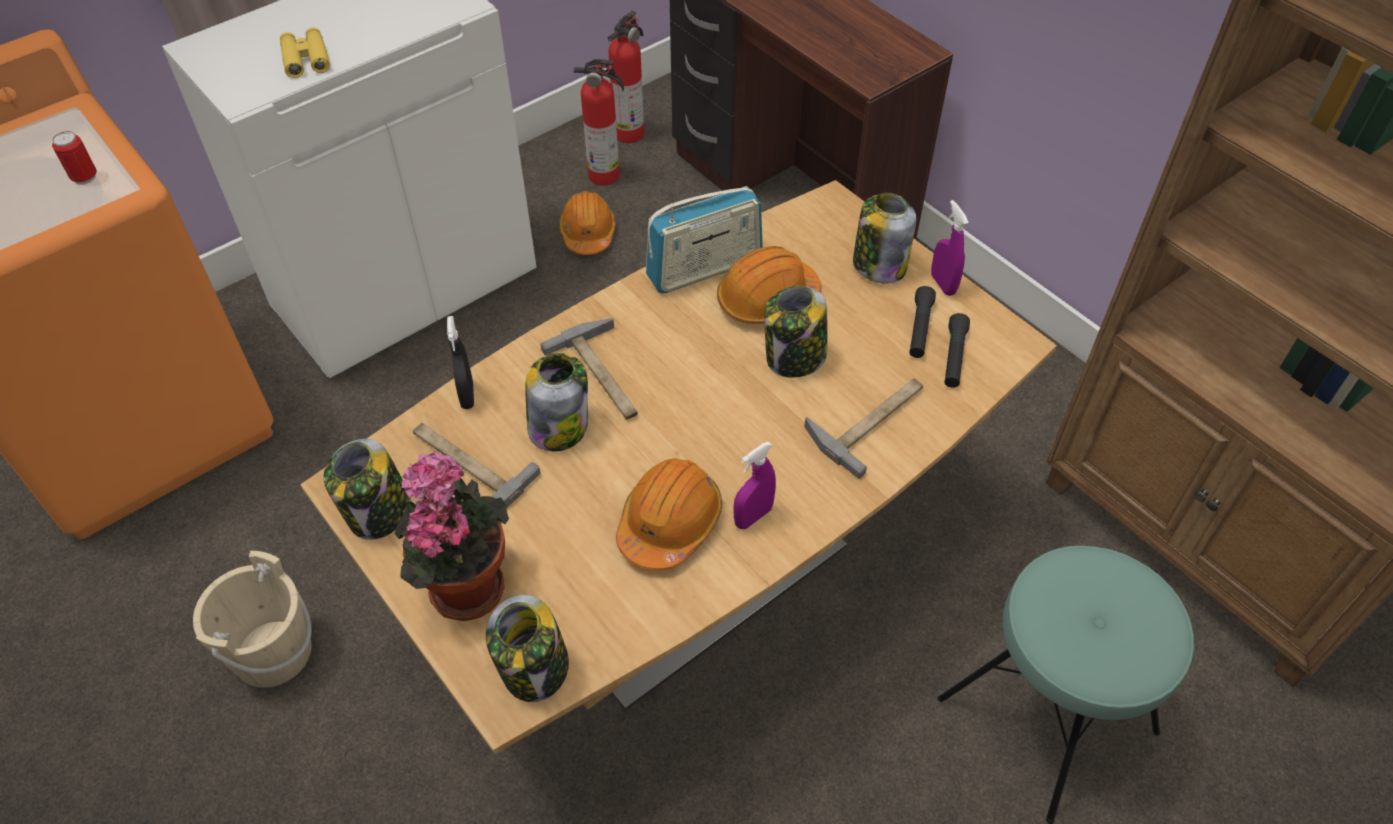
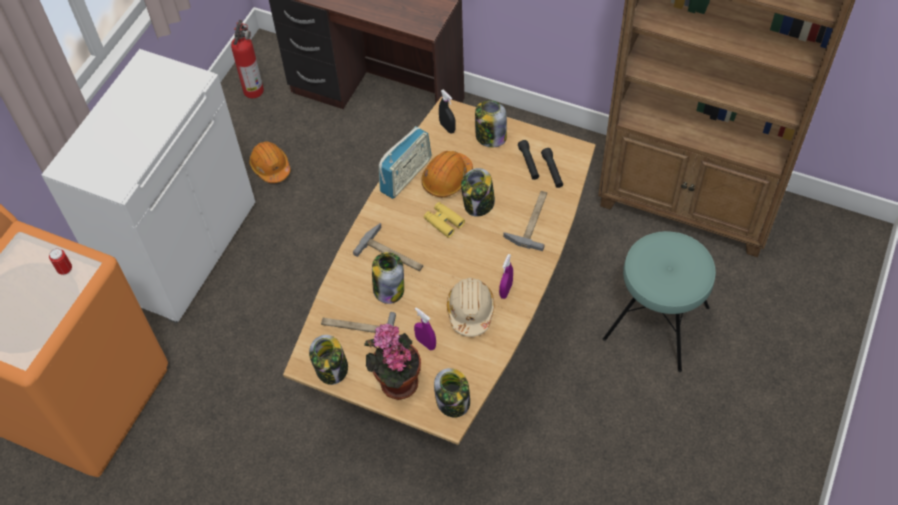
camera: 25 degrees left, 5 degrees up
beige bucket [193,551,312,688] -> none
yellow binoculars [280,27,330,78] -> yellow binoculars moved to [424,202,465,238]
black spray bottle [447,316,474,409] -> black spray bottle moved to [439,90,456,133]
fire extinguisher [574,59,624,186] -> none
orange hard hat [616,458,722,570] -> beige hard hat [447,278,494,337]
purple spray bottle [931,200,969,296] -> purple spray bottle moved to [414,307,436,350]

